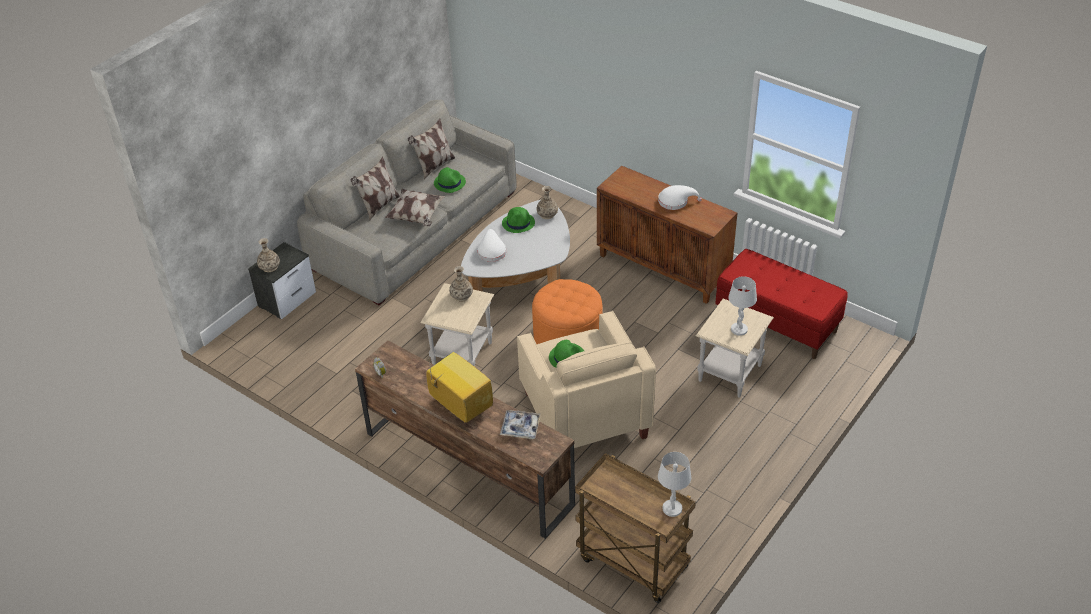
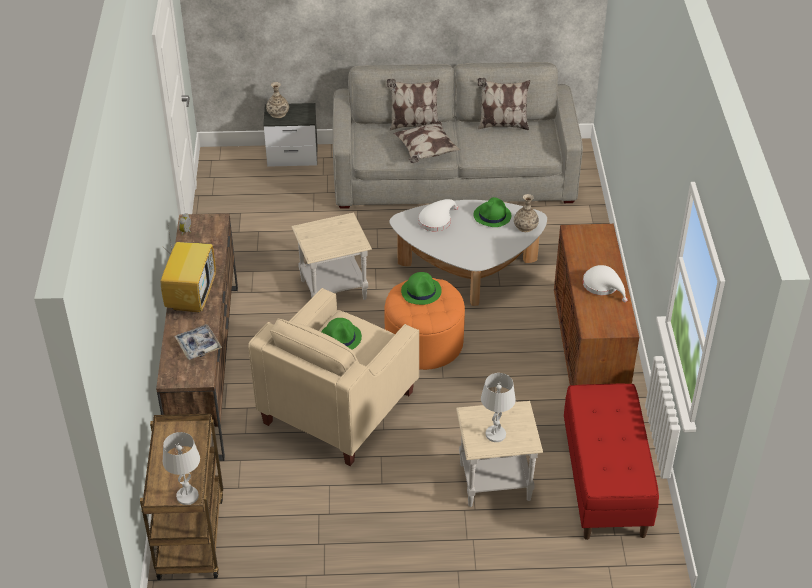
camera: 50 degrees right, 0 degrees up
green hat [434,167,466,193] -> green hat moved to [401,272,442,305]
vase [449,266,473,301] -> none

